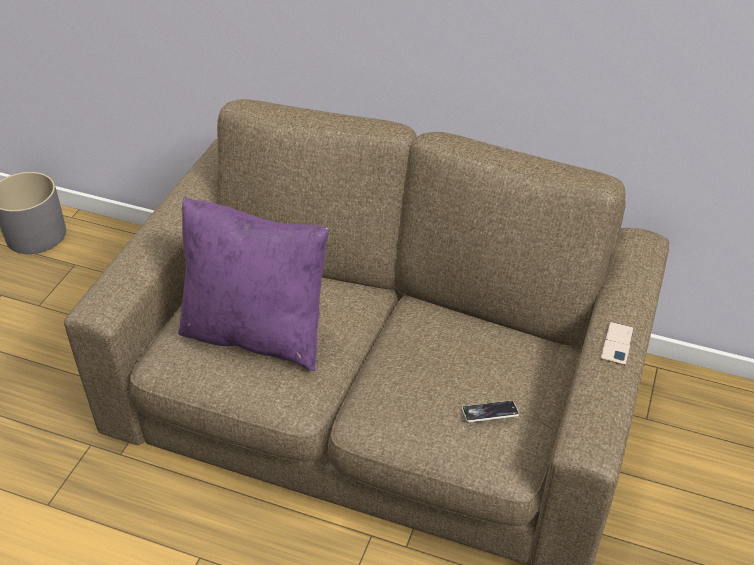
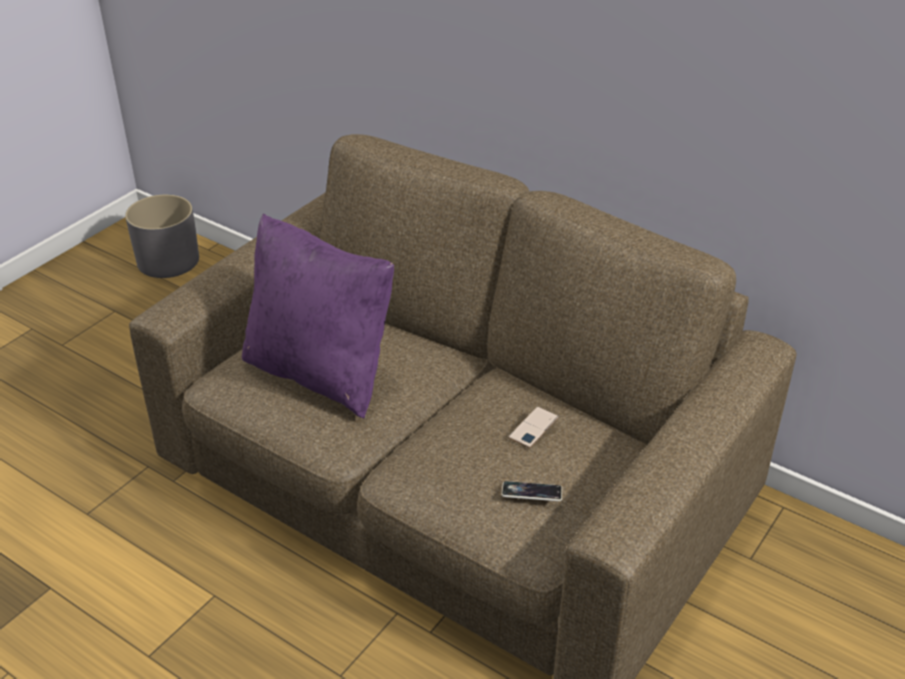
camera: 15 degrees right, 5 degrees down
phone [600,322,634,365] -> phone moved to [508,407,559,448]

